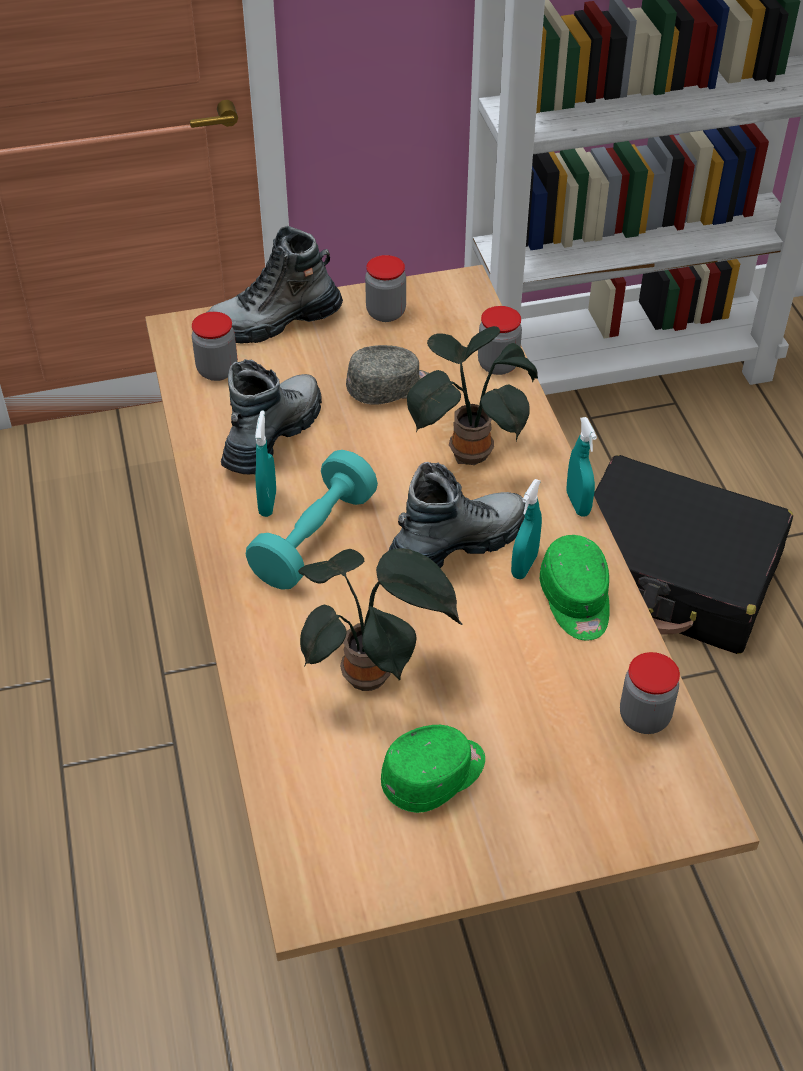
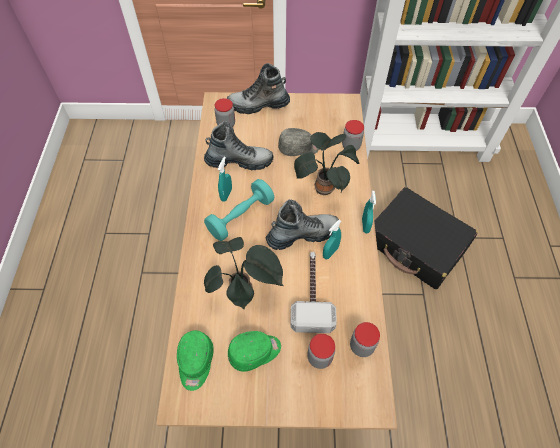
camera: 15 degrees right, 10 degrees up
boot [221,359,322,475] -> boot turned 45 degrees clockwise [204,121,273,170]
jar [365,255,406,322] -> jar moved to [307,334,335,369]
green cap [540,535,610,641] -> green cap moved to [177,330,214,391]
none -> hammer [290,252,337,333]

